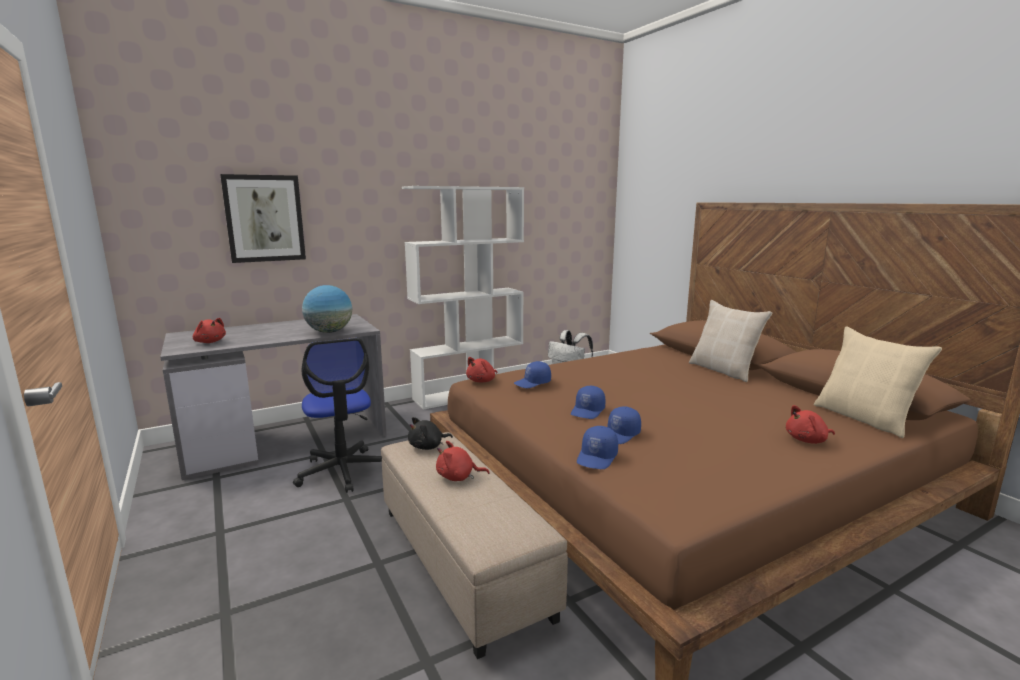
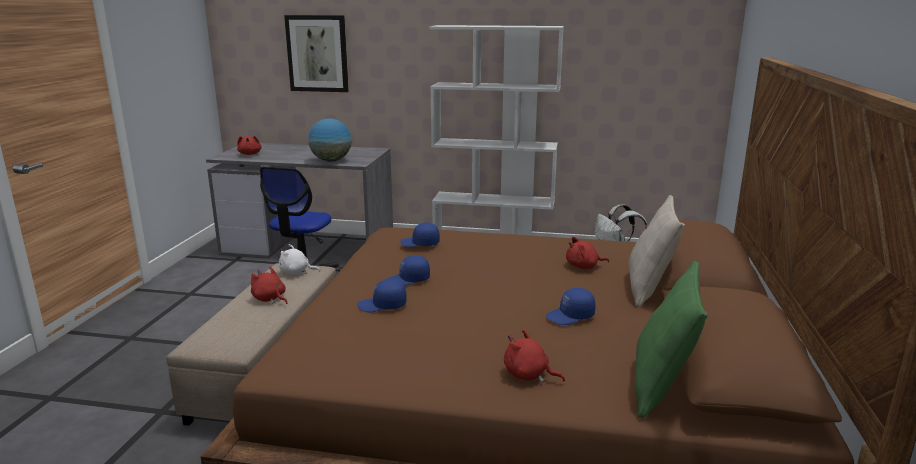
camera: 40 degrees right, 5 degrees up
black plush toy [408,417,453,450] -> white plush toy [279,244,320,275]
red plush toy [466,357,497,383] -> red plush toy moved to [566,237,609,269]
blue cap [577,426,618,469] -> blue cap moved to [546,288,596,325]
beige pillow [814,326,942,438] -> green pillow [635,261,708,419]

